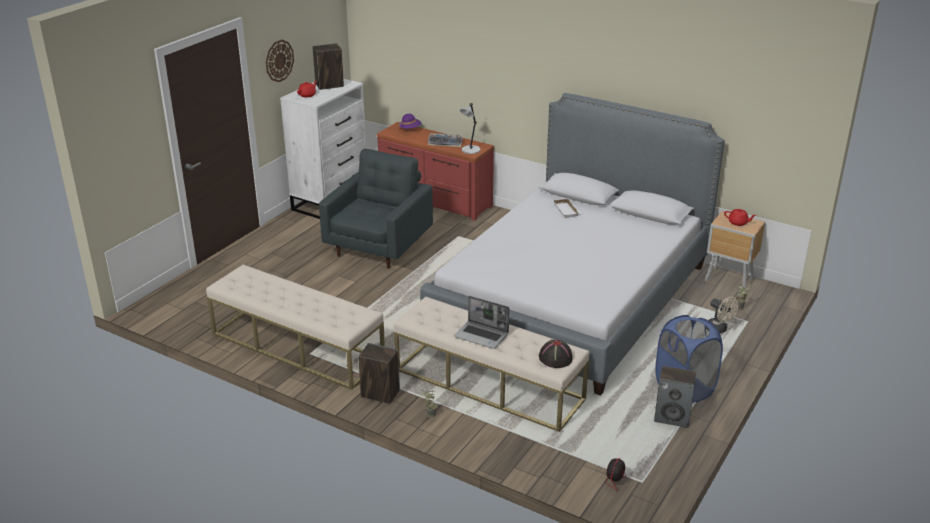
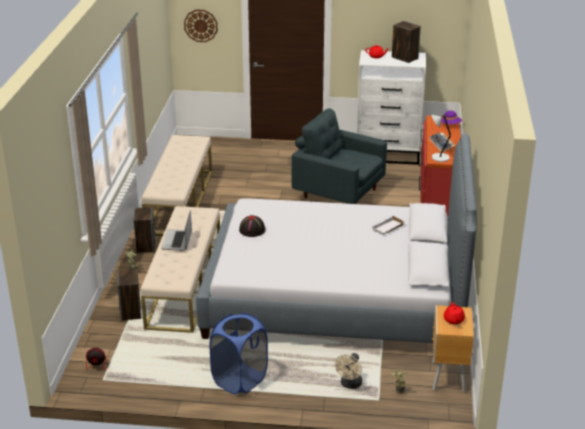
camera: 65 degrees right, 0 degrees up
wall clock [266,39,294,82] -> wall clock moved to [184,10,218,42]
grey armchair [319,149,433,269] -> grey armchair turned 150 degrees counterclockwise [292,108,387,204]
black hat [539,340,573,368] -> black hat moved to [239,215,265,237]
speaker [654,366,696,428] -> speaker moved to [117,269,141,321]

